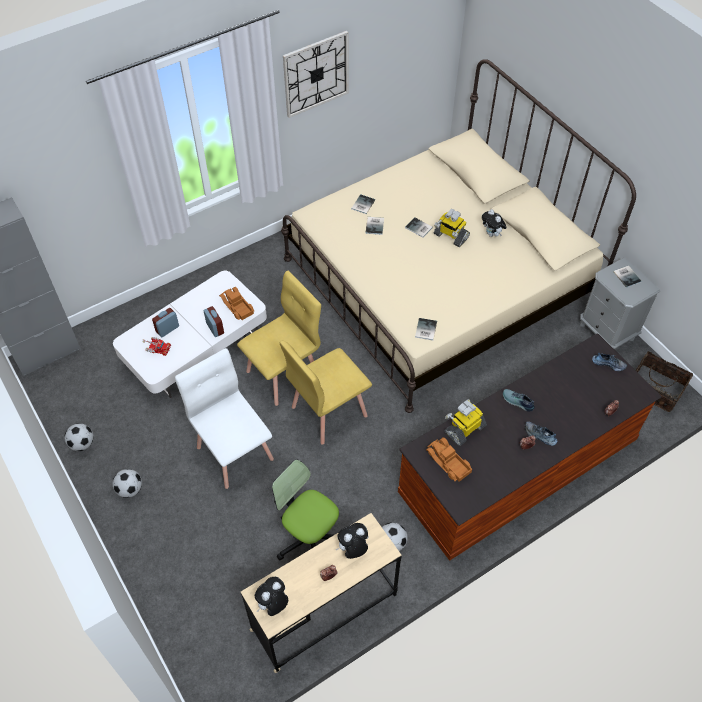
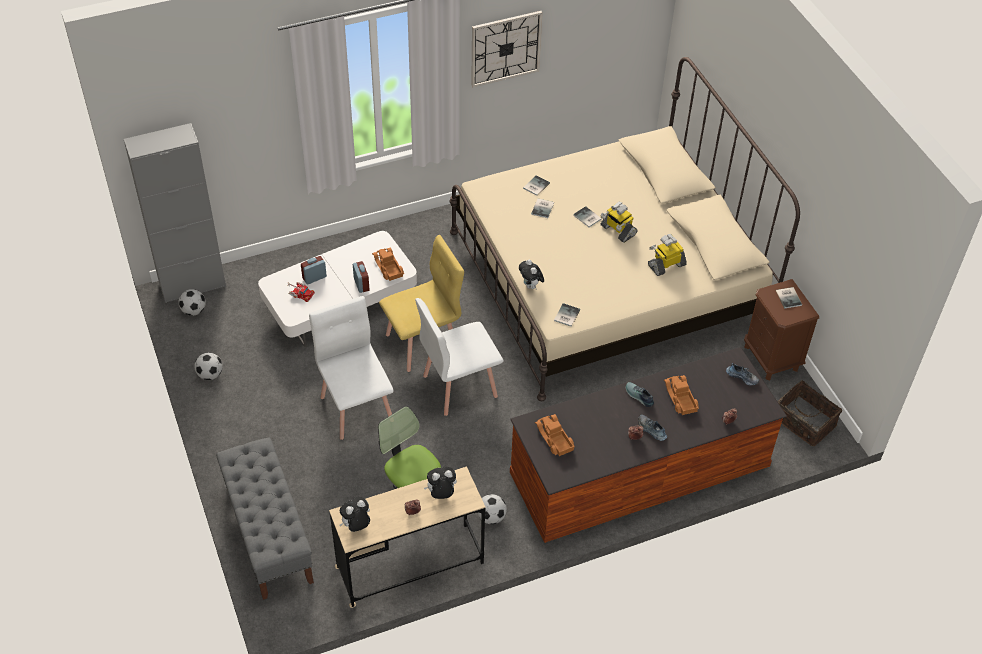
camera: 10 degrees right, 5 degrees down
football [112,469,142,498] -> football moved to [178,289,206,316]
yellow chair [279,341,372,444] -> white chair [415,298,504,416]
toy robot [445,399,487,446] -> toy robot moved to [648,234,687,276]
plush toy [482,209,507,237] -> plush toy moved to [519,259,544,289]
grey nightstand [580,258,660,349] -> brown nightstand [744,279,819,381]
none -> grey bench [216,437,314,600]
none -> toy truck [664,375,699,415]

